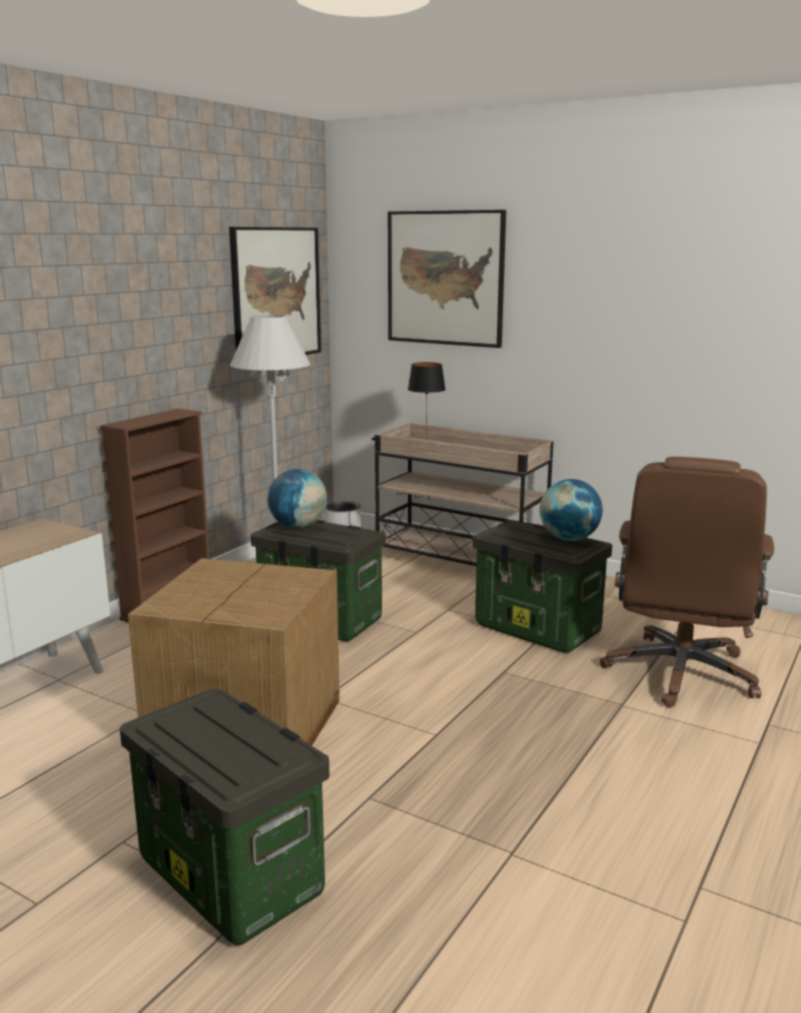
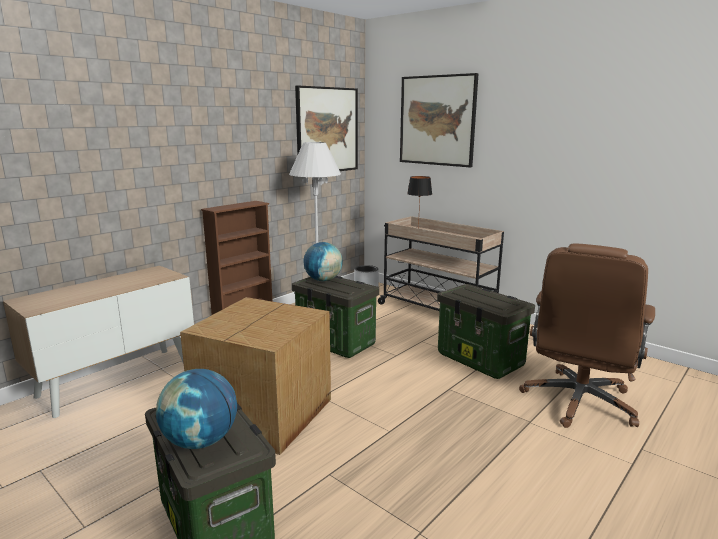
camera: 10 degrees right, 0 degrees up
globe [540,479,603,541] -> globe moved to [156,369,237,449]

